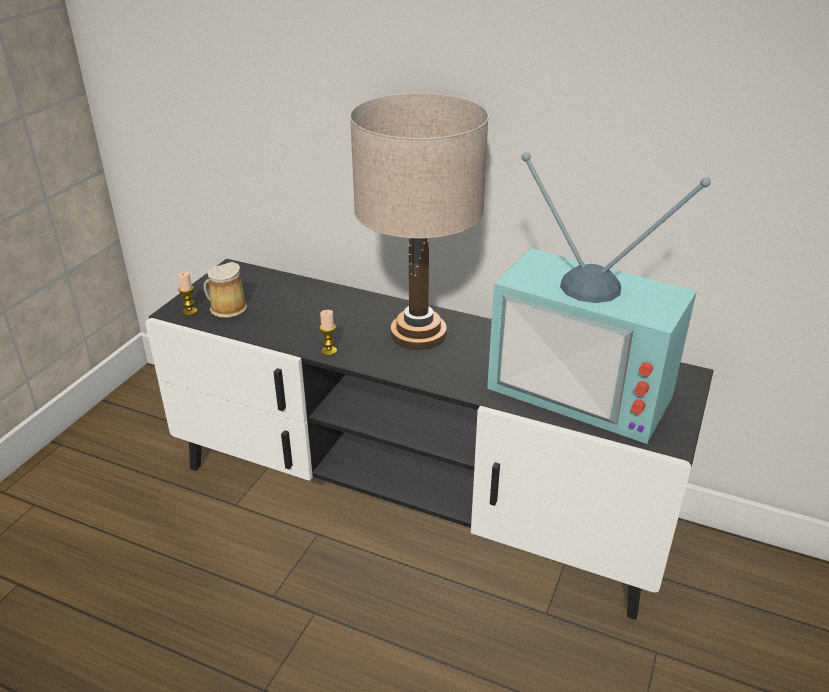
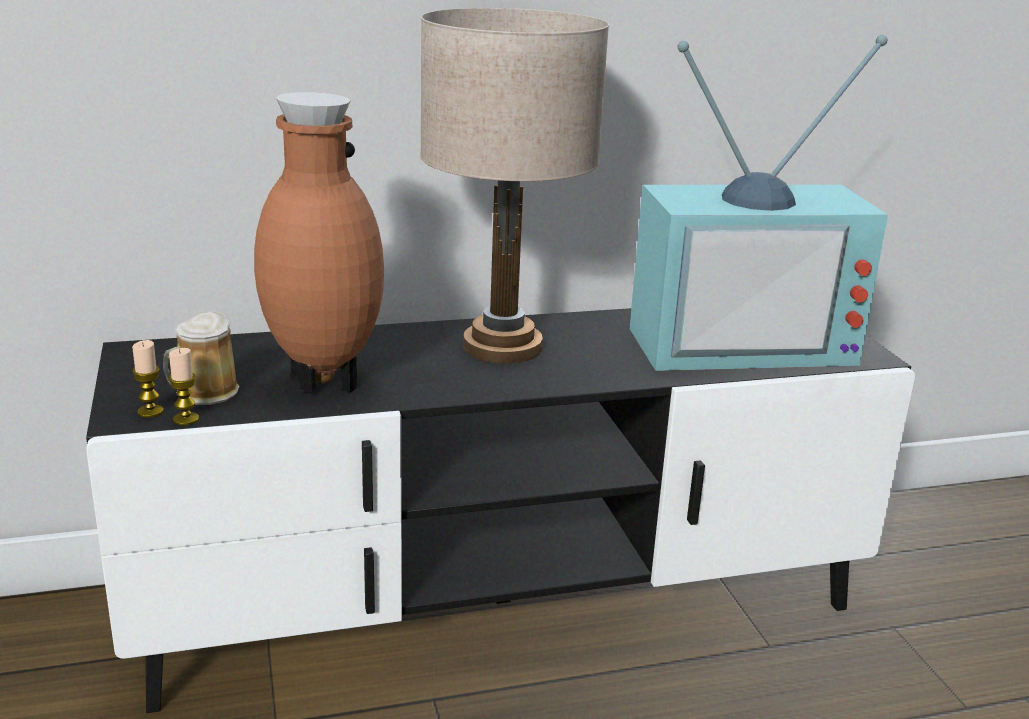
camera: 40 degrees left, 10 degrees down
candle [320,310,337,356] -> candle moved to [169,348,199,425]
none -> brown vase [254,92,384,392]

